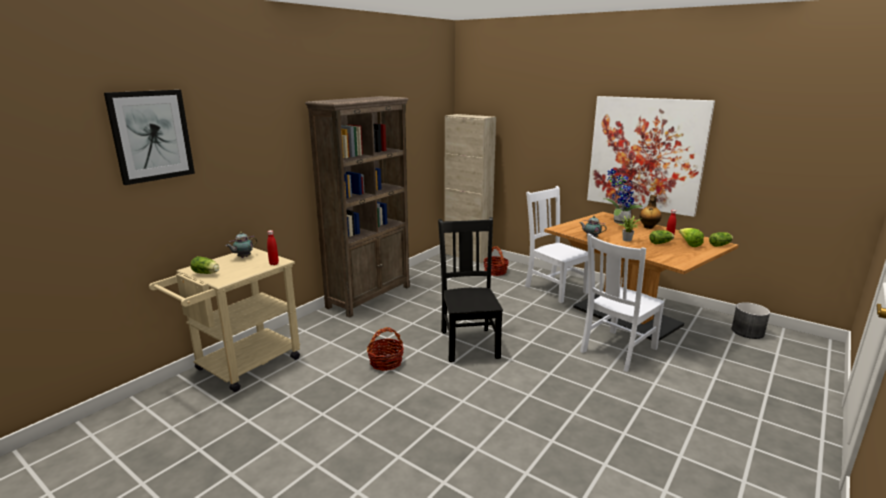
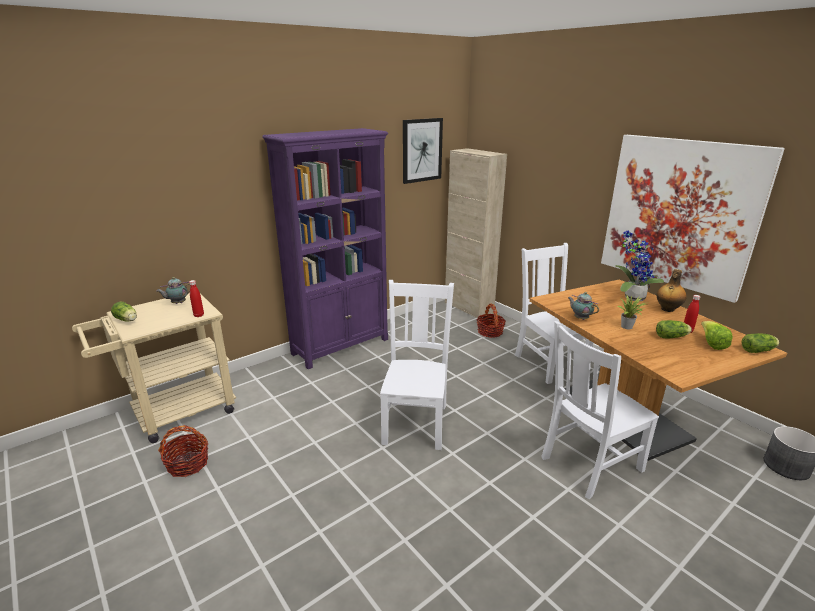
camera: 15 degrees right, 5 degrees up
picture [104,90,195,185] -> picture moved to [403,118,443,184]
brown bookcase [305,96,410,318] -> purple bookcase [262,128,388,369]
basket [367,327,404,371] -> basket moved to [158,425,209,477]
black chair [438,217,503,362] -> white chair [380,280,454,450]

